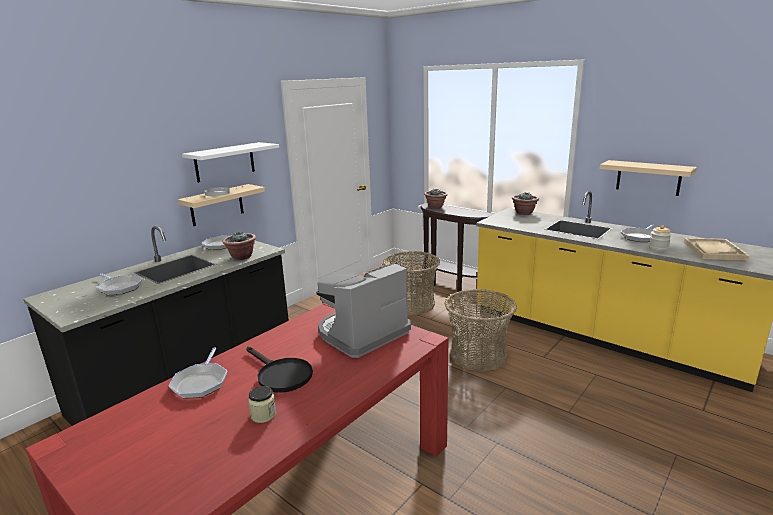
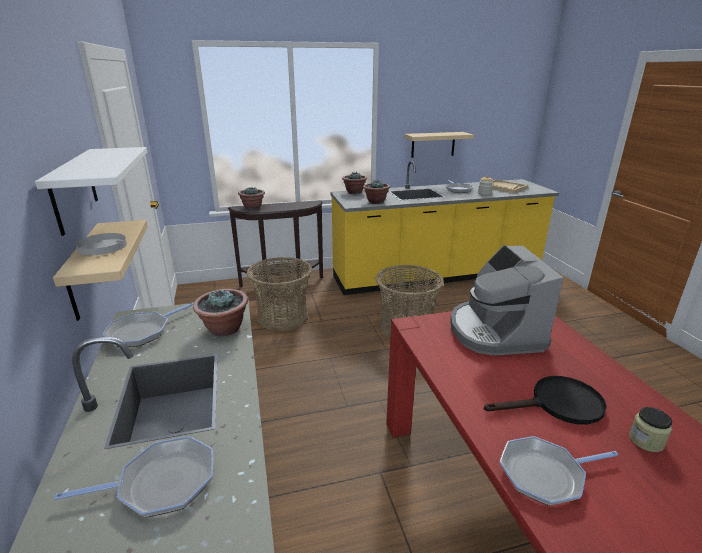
camera: 55 degrees left, 5 degrees up
frying pan [169,347,227,398] -> frying pan turned 135 degrees clockwise [500,436,618,505]
none -> potted plant [363,180,390,204]

